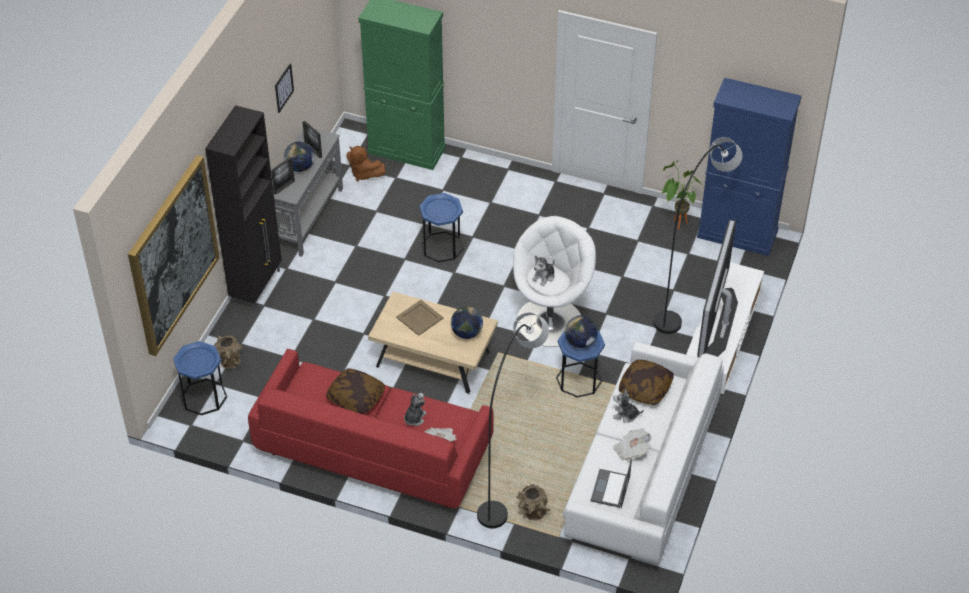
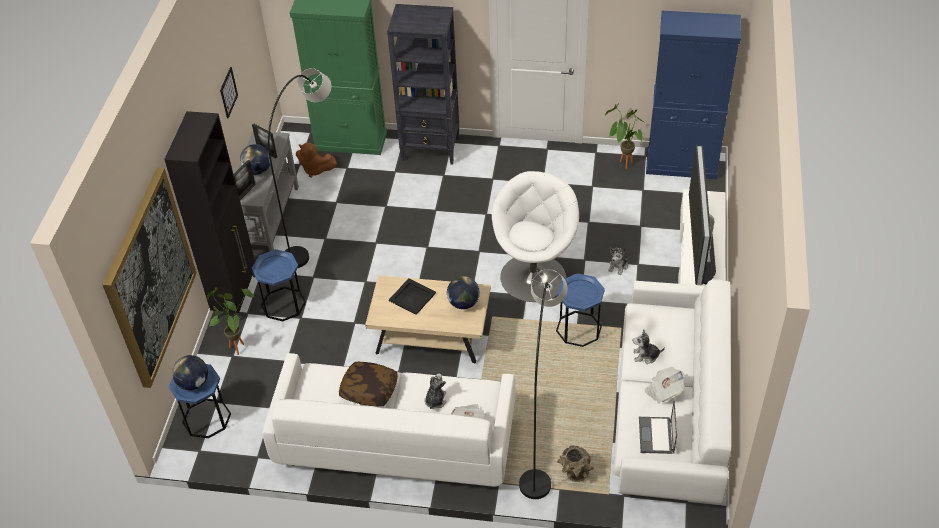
camera: 10 degrees left, 0 degrees up
brown vase [213,335,243,369] -> none
red sofa [248,349,494,508] -> white sofa [262,353,515,487]
beige tray [396,300,443,336] -> black tray [389,278,436,315]
blue side table [419,193,464,262] -> blue side table moved to [252,249,306,321]
plush toy [532,256,555,286] -> plush toy moved to [608,248,628,275]
globe [565,315,598,348] -> globe moved to [172,355,208,390]
pillow [619,359,674,405] -> none
black floor lamp [654,137,742,334] -> black floor lamp moved to [268,68,331,268]
none -> potted plant [206,287,254,355]
none -> black bookcase [387,4,459,164]

